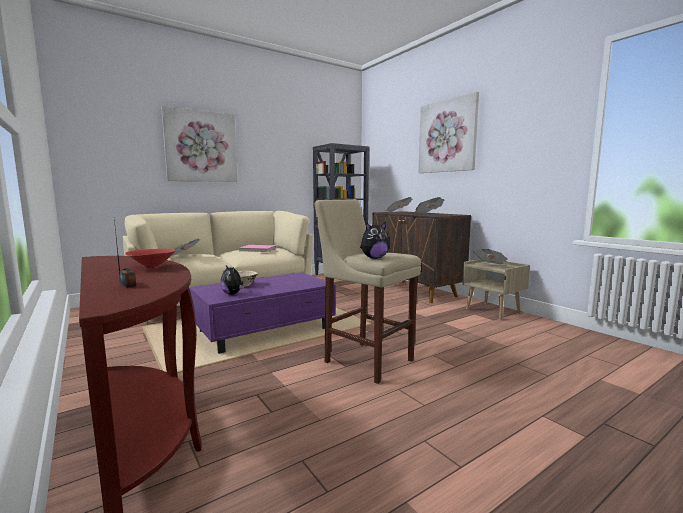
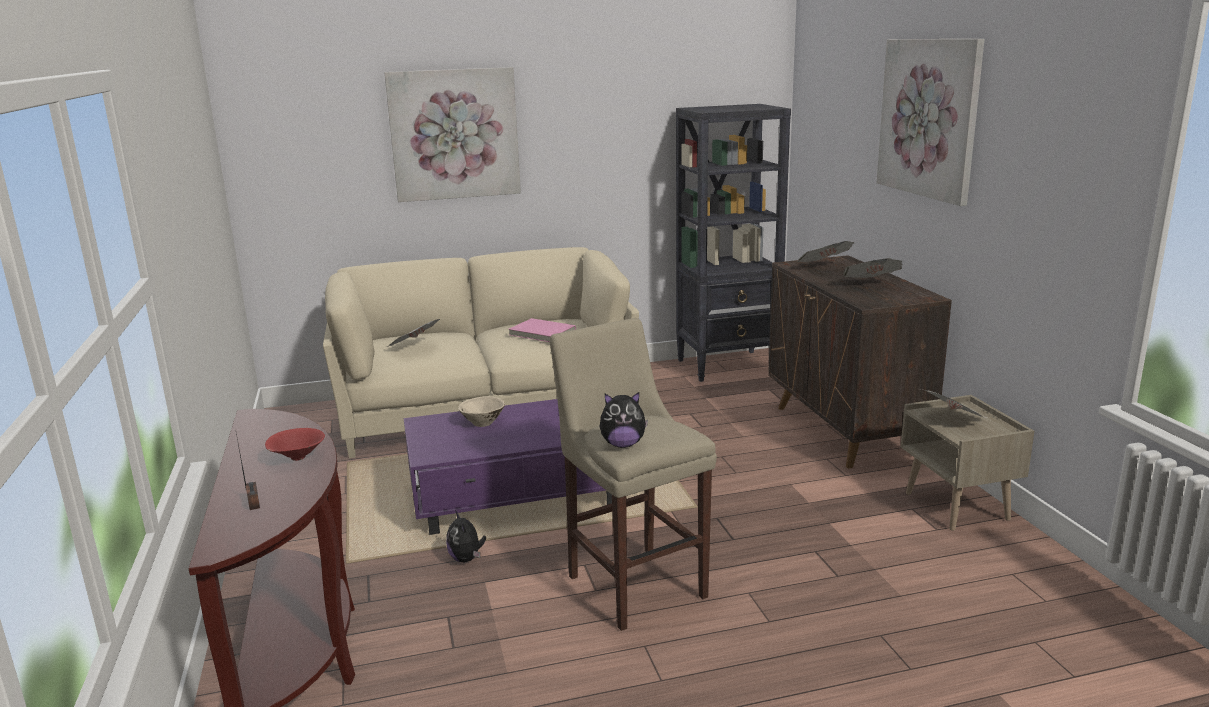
camera: 20 degrees right, 10 degrees up
plush toy [221,265,244,295] -> plush toy moved to [446,510,486,563]

